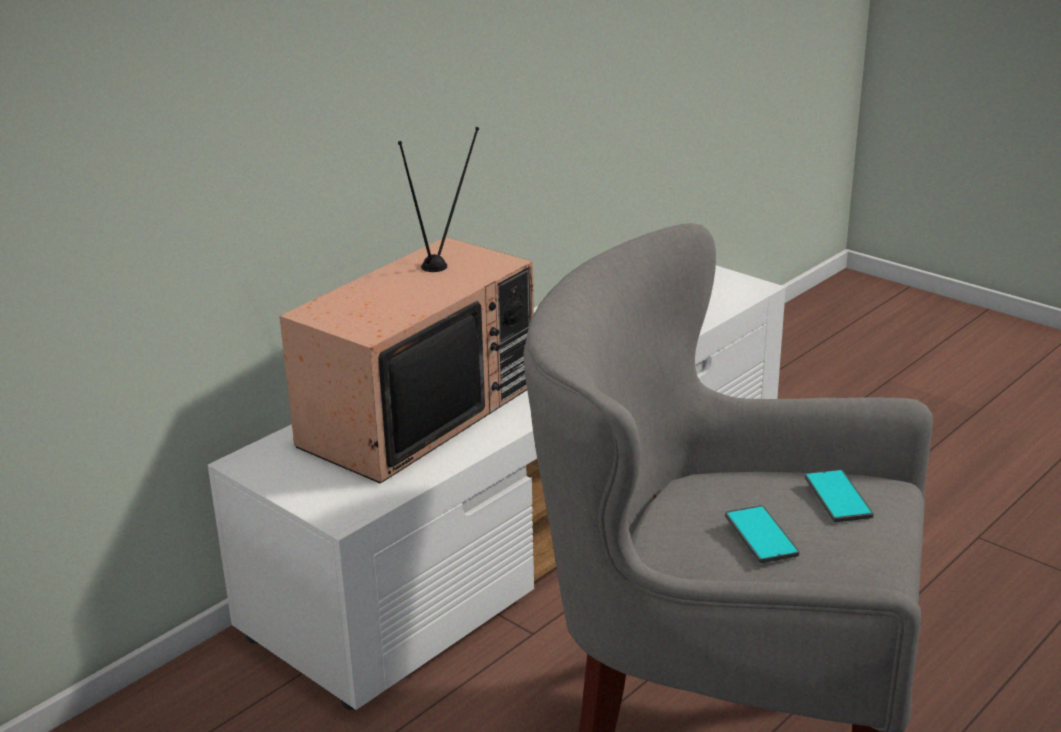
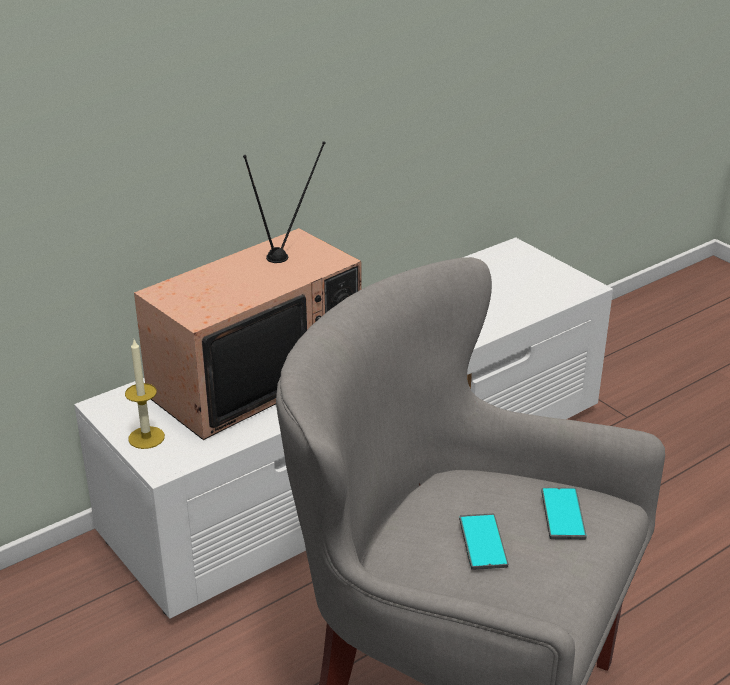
camera: 10 degrees right, 5 degrees up
none -> candle [125,340,165,449]

